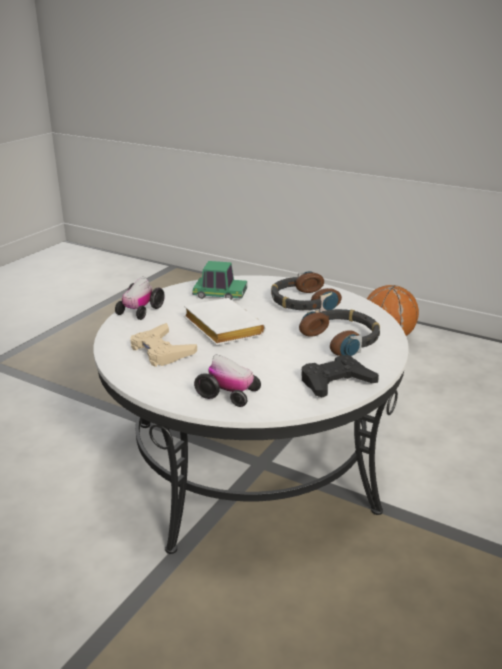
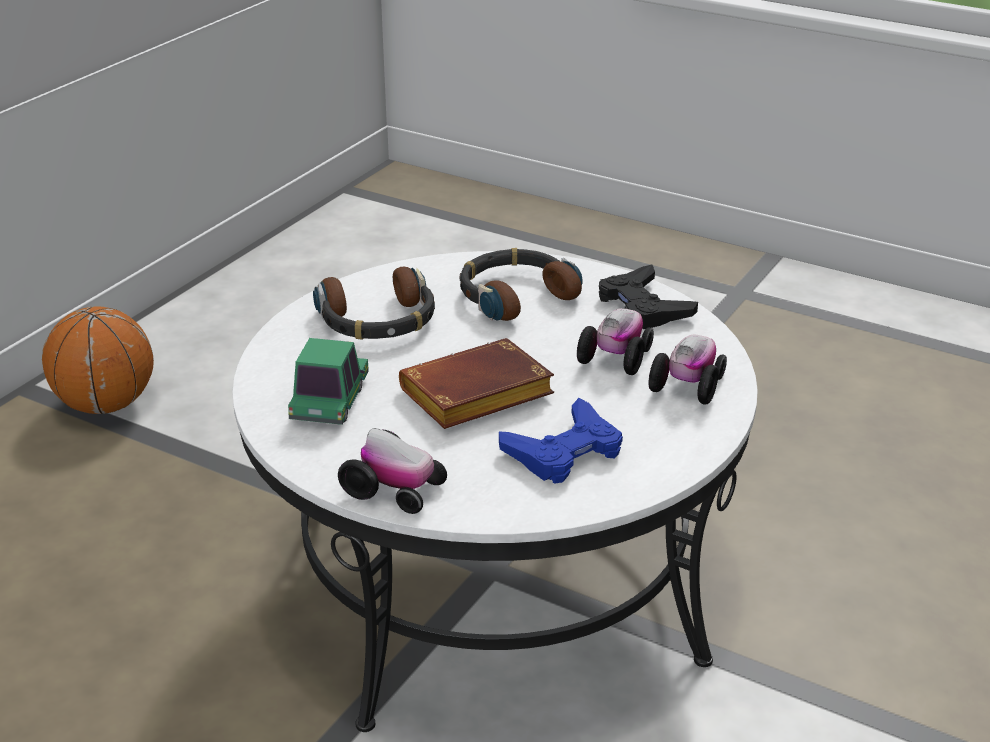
camera: 90 degrees left, 5 degrees up
beige game controller [130,323,197,367] -> blue game controller [499,398,623,484]
white book [184,298,266,345] -> brown book [399,338,554,429]
none -> toy car [577,308,654,375]

